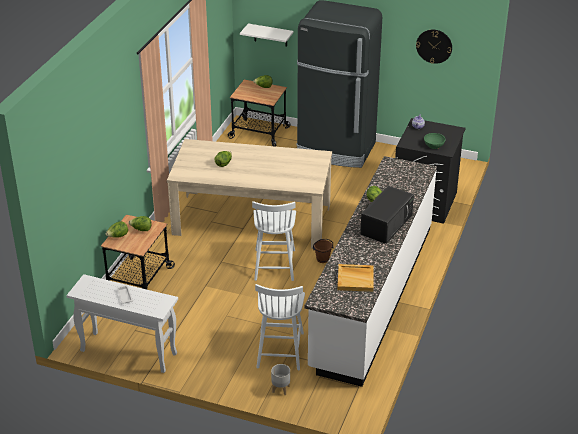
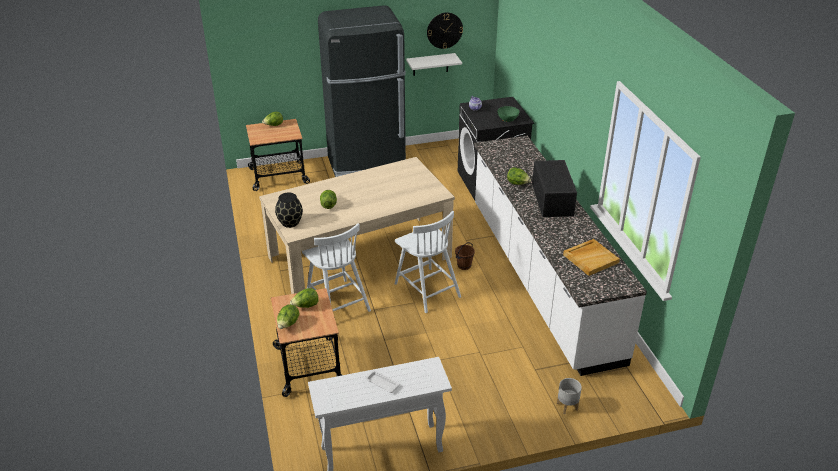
camera: 35 degrees left, 0 degrees up
white shelf [240,24,294,47] -> white shelf moved to [406,53,462,76]
white chair [255,284,305,370] -> white chair moved to [302,223,371,312]
none -> black vase [275,193,303,228]

